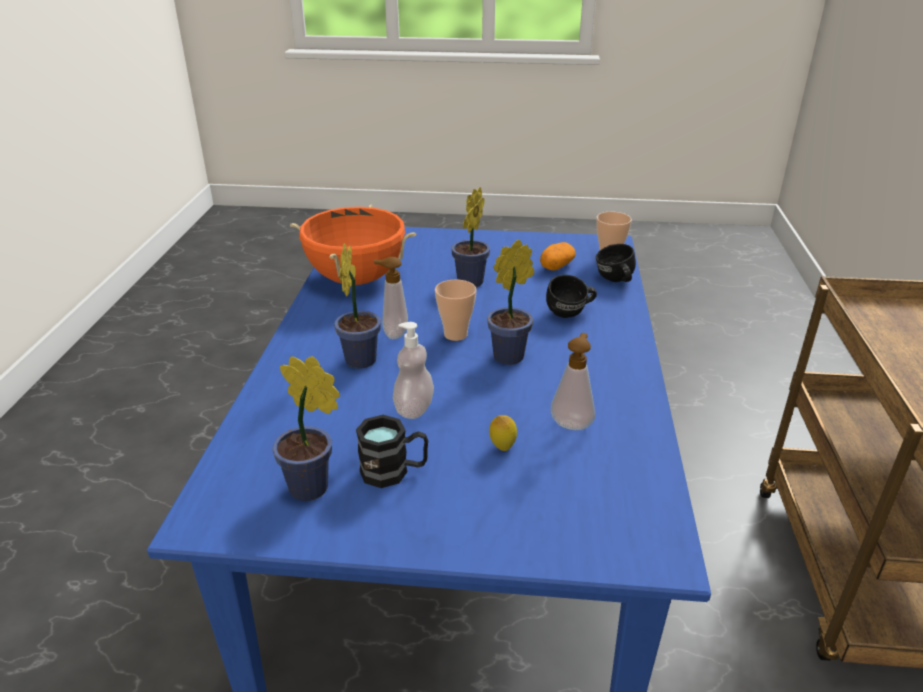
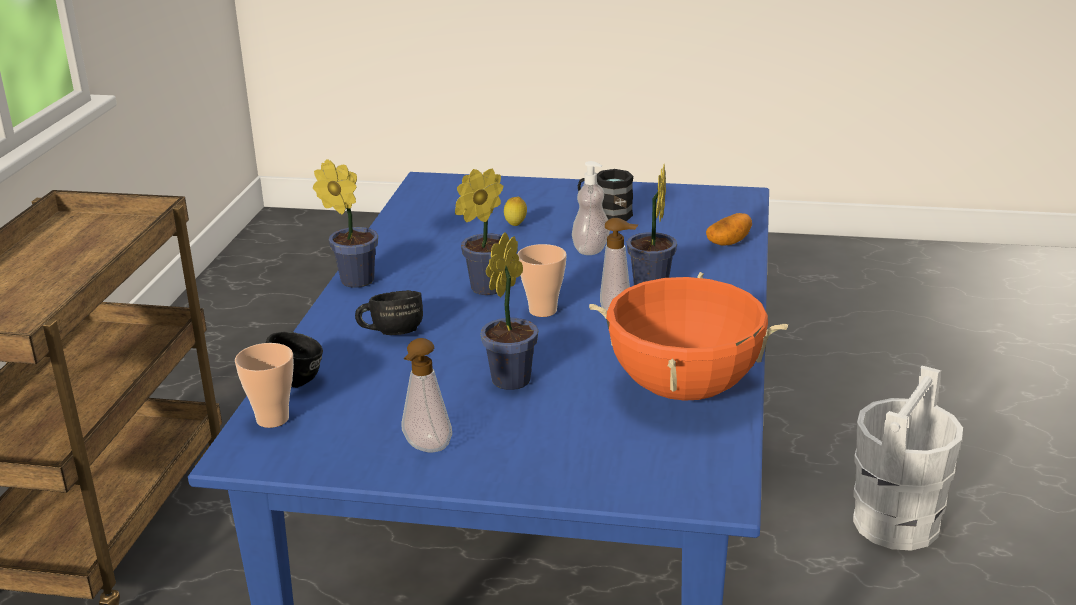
camera: 175 degrees left, 5 degrees down
potted plant [272,356,340,501] -> potted plant moved to [313,159,378,288]
potato [540,242,576,271] -> potato moved to [706,213,752,245]
soap dispenser [551,333,595,430] -> soap dispenser moved to [401,338,452,452]
none -> white bucket [853,365,963,551]

